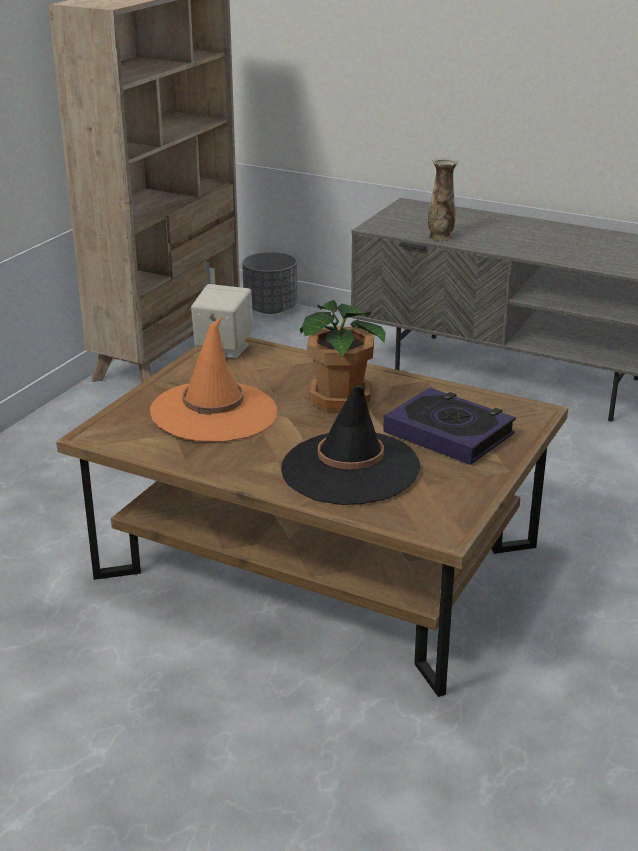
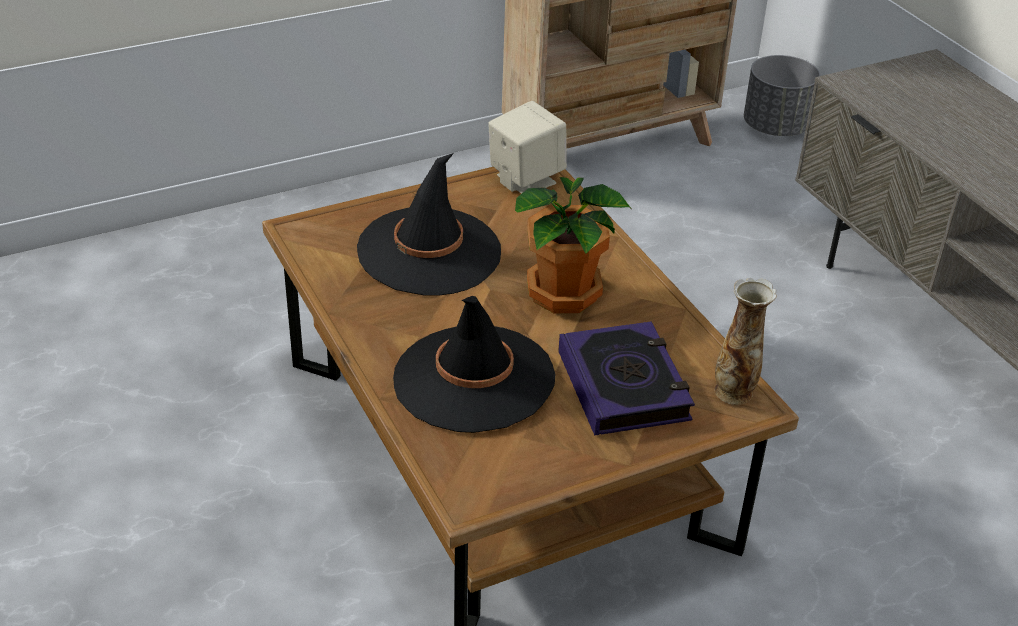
camera: 35 degrees right, 10 degrees up
orange hat [150,316,277,442] -> black hat [357,153,501,296]
vase [428,158,458,241] -> vase moved to [714,278,777,405]

